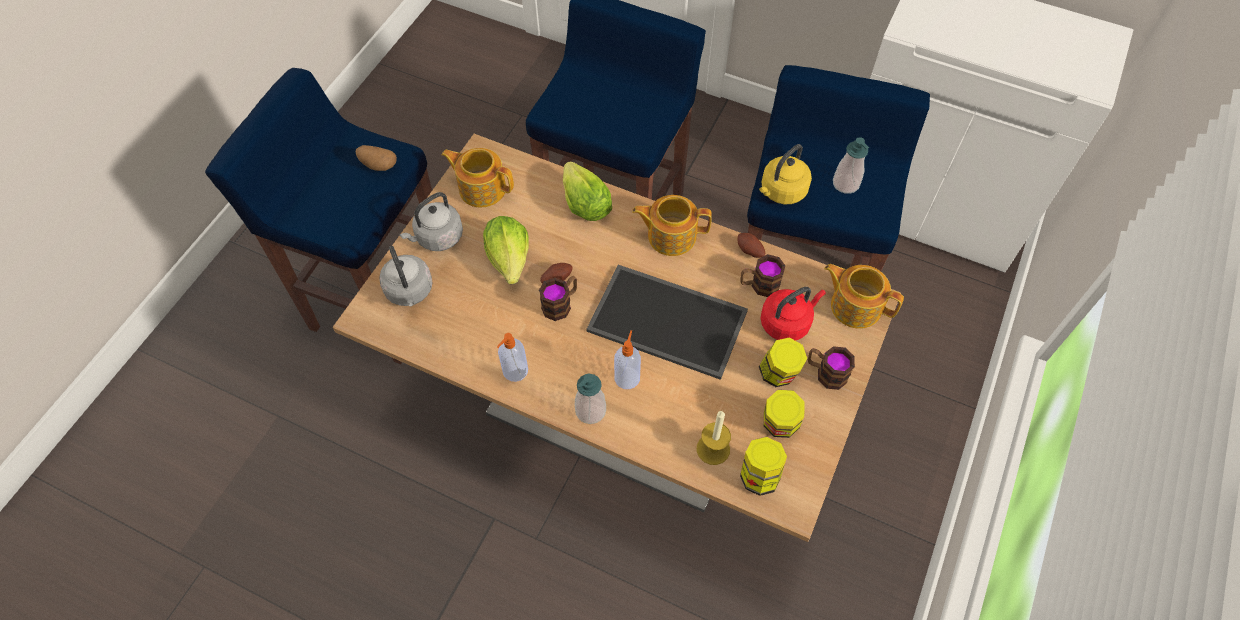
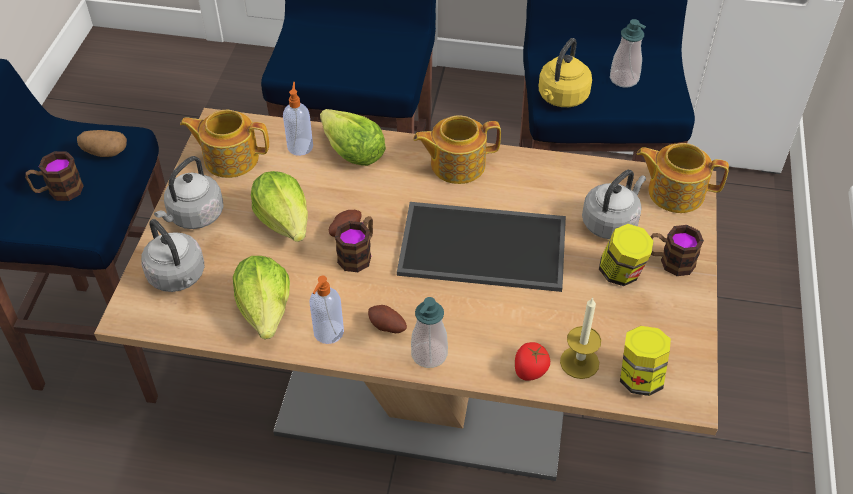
camera: 15 degrees left, 10 degrees down
soap dispenser [614,330,641,389] -> soap dispenser moved to [283,82,313,156]
potato [737,233,765,258] -> potato moved to [368,305,407,333]
mug [740,254,785,297] -> mug moved to [25,151,84,201]
red kettle [760,287,826,341] -> grey kettle [582,170,646,239]
jar [764,390,804,438] -> none
none -> lettuce [233,256,290,339]
none -> tomato [515,342,550,381]

